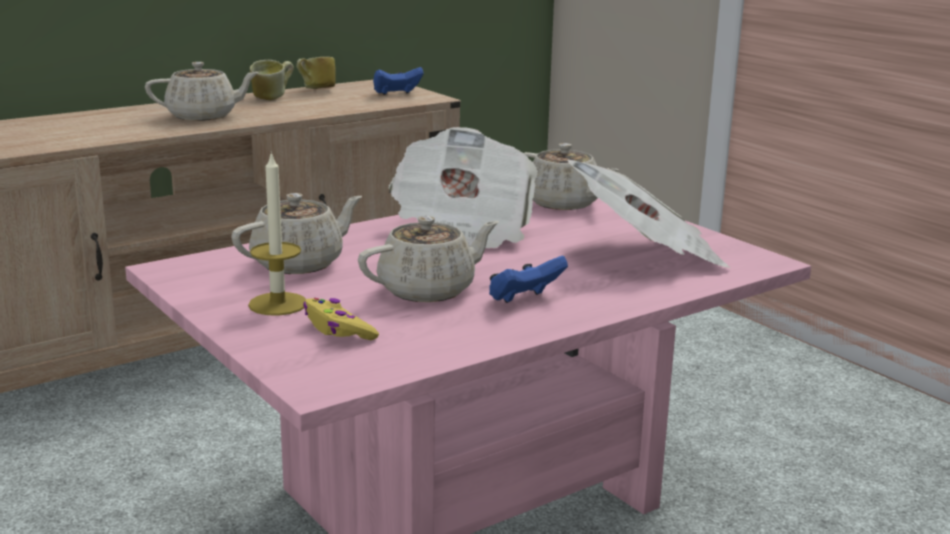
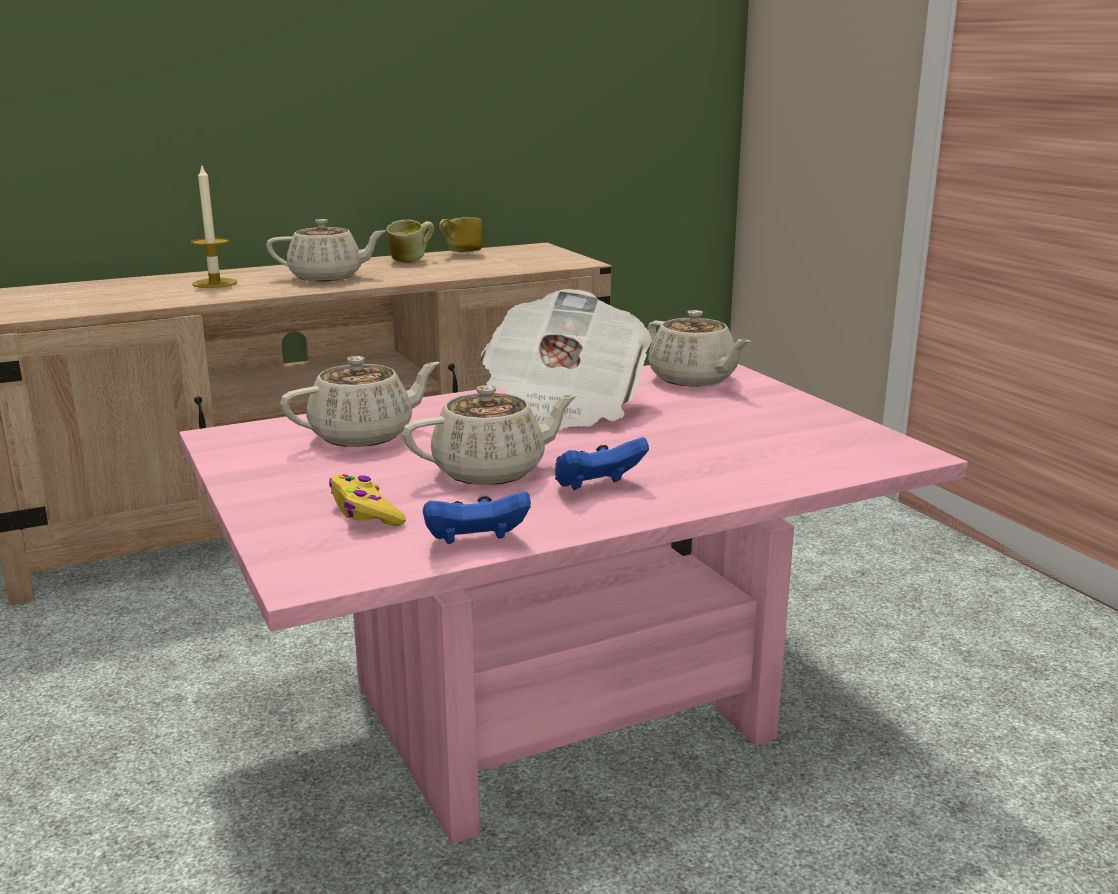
camera: 10 degrees right, 0 degrees up
candle [248,151,306,316] -> candle moved to [191,163,237,288]
blue game controller [373,67,423,95] -> blue game controller moved to [423,491,531,544]
newspaper [567,160,731,268] -> none

